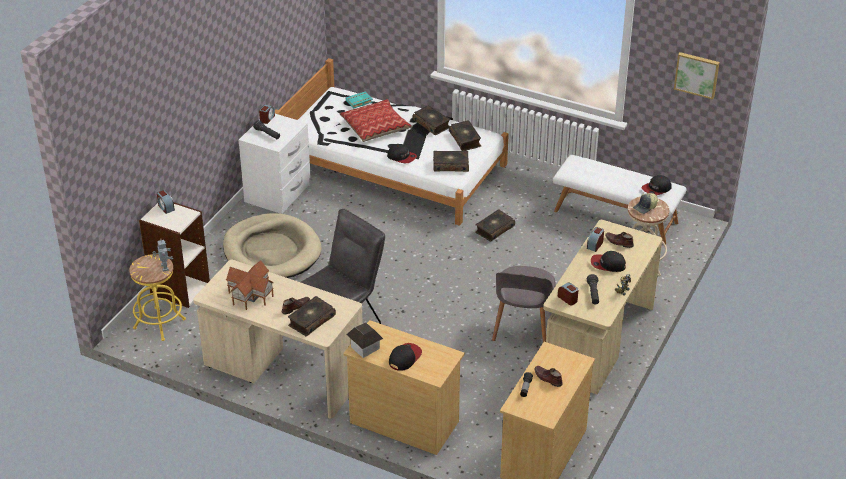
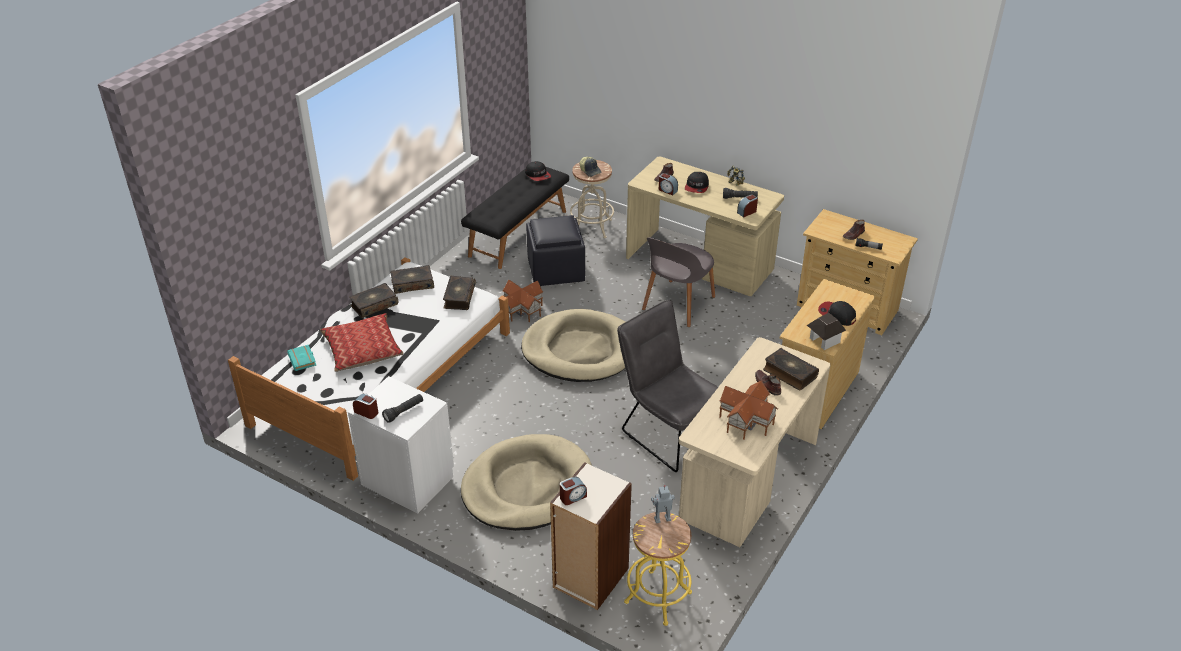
camera: 85 degrees left, 0 degrees up
cap [387,144,417,163] -> none
book [475,209,515,242] -> toy house [503,280,543,322]
grey chair [492,266,556,342] -> grey chair turned 105 degrees clockwise [642,237,715,327]
white bench [553,155,686,244] -> black bench [461,167,569,269]
picture [674,52,720,99] -> none
none -> beige dog bed [521,309,625,382]
none -> black ottoman [526,215,585,286]

